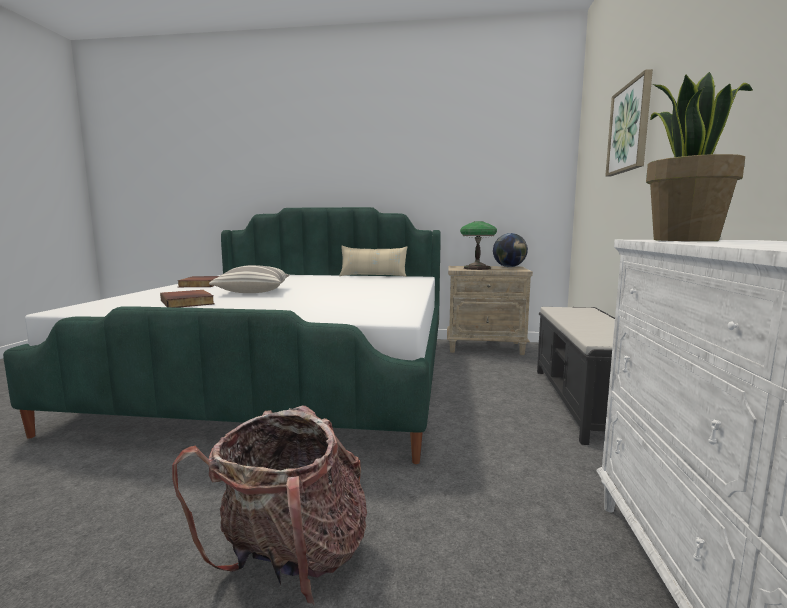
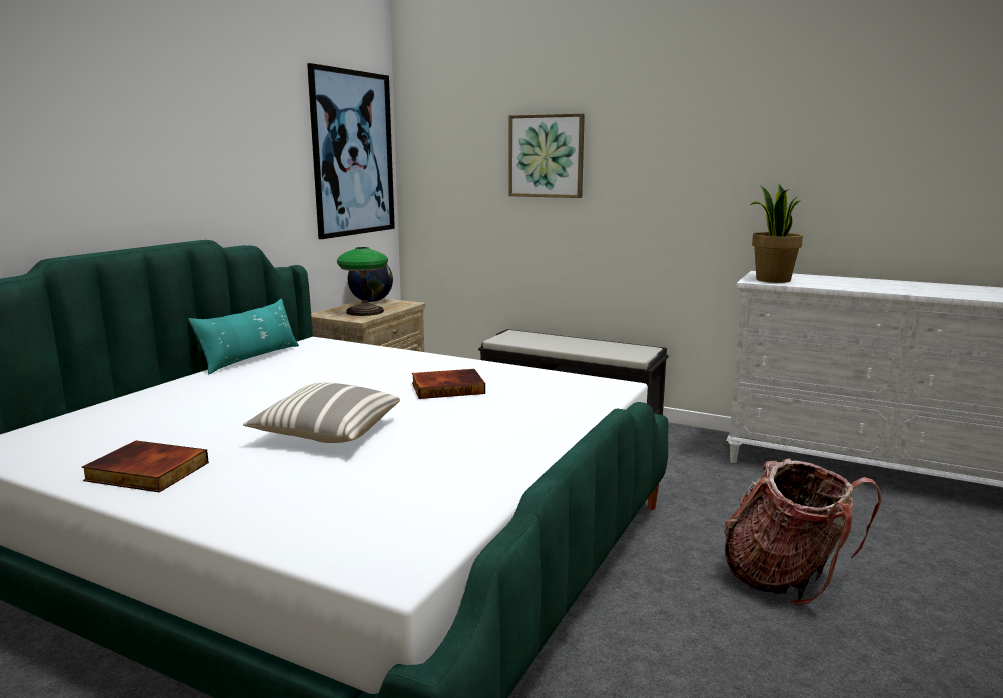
camera: 70 degrees left, 5 degrees up
book [160,290,215,308] -> book moved to [412,369,485,399]
beige pillow [339,246,407,277] -> turquoise pillow [188,299,299,374]
none -> picture [307,63,395,239]

